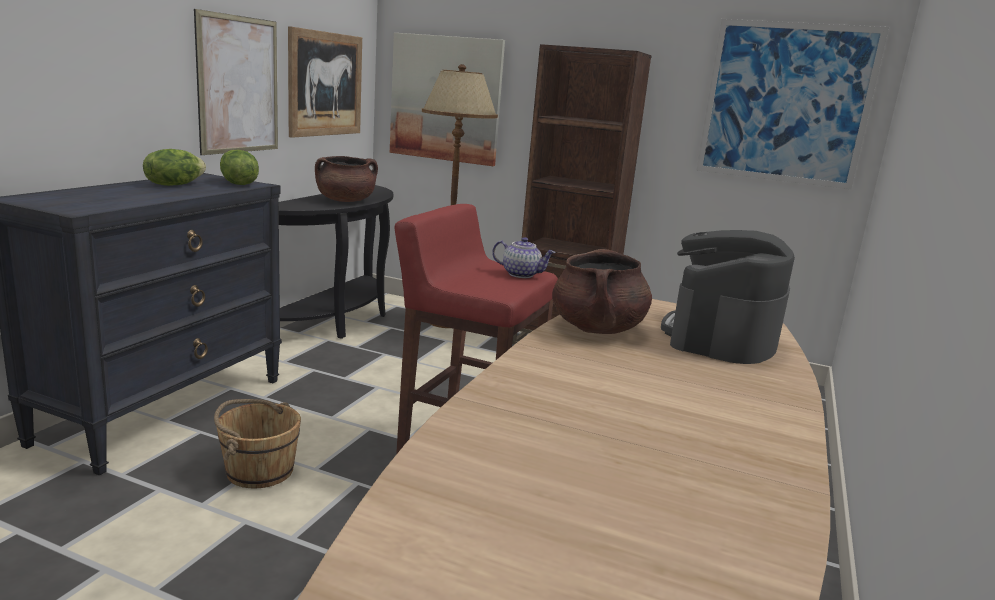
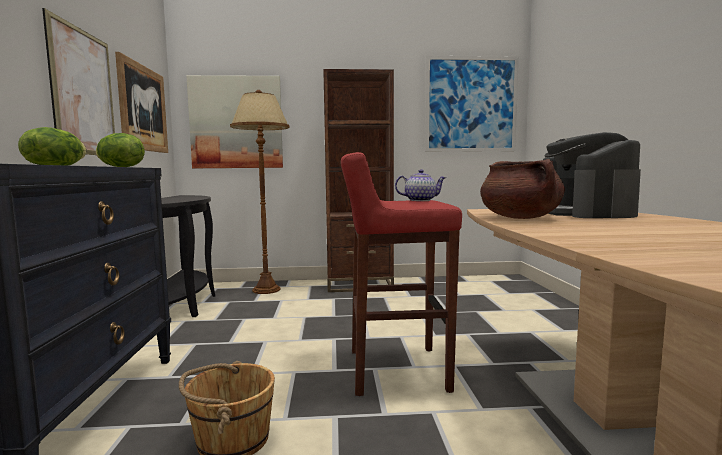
camera: 25 degrees left, 10 degrees down
brown cooking pot [315,156,378,202] -> none

